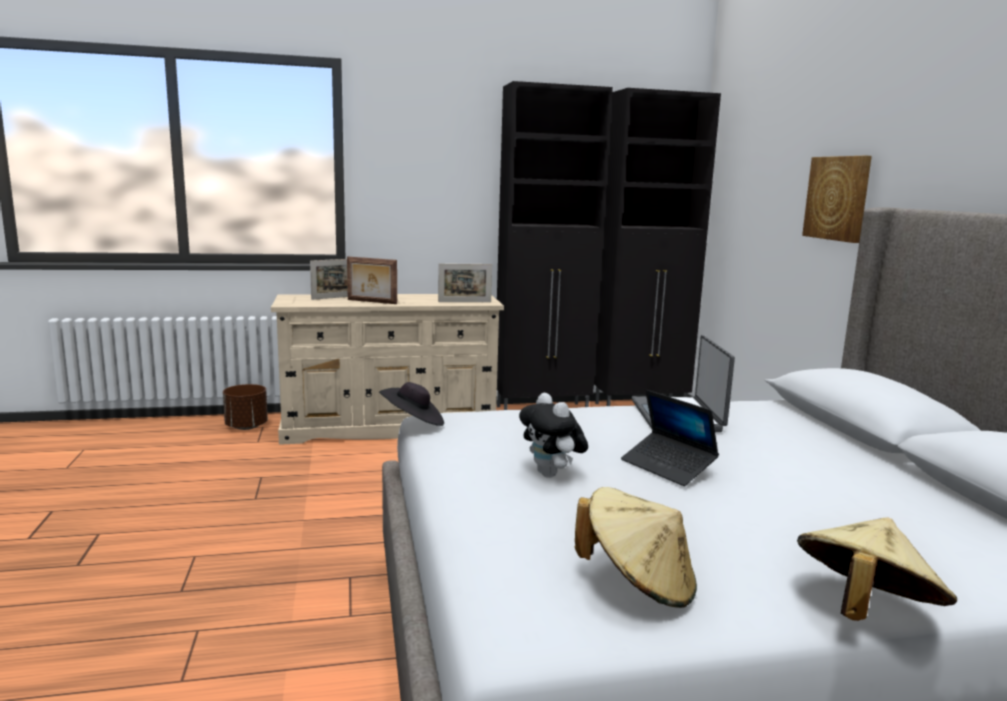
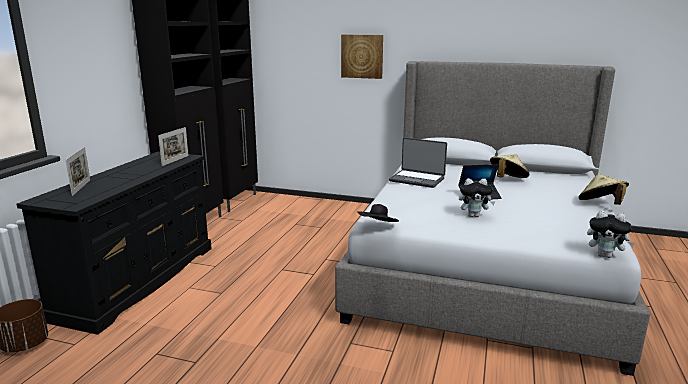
camera: 60 degrees left, 5 degrees up
beige dresser [271,294,504,445] -> black dresser [17,151,212,335]
picture frame [347,256,397,304] -> none
beige hat [575,487,697,608] -> beige hat moved to [490,154,529,178]
none -> plush toy [587,210,635,258]

